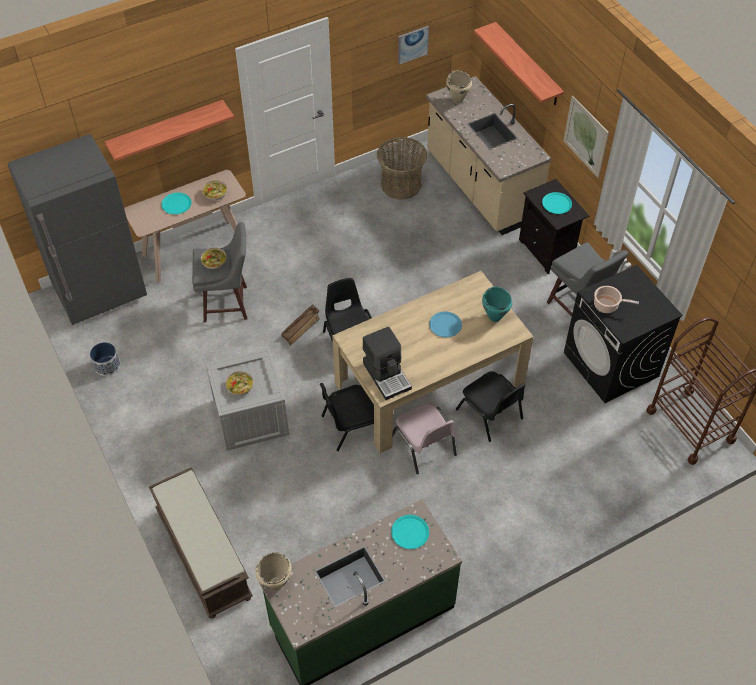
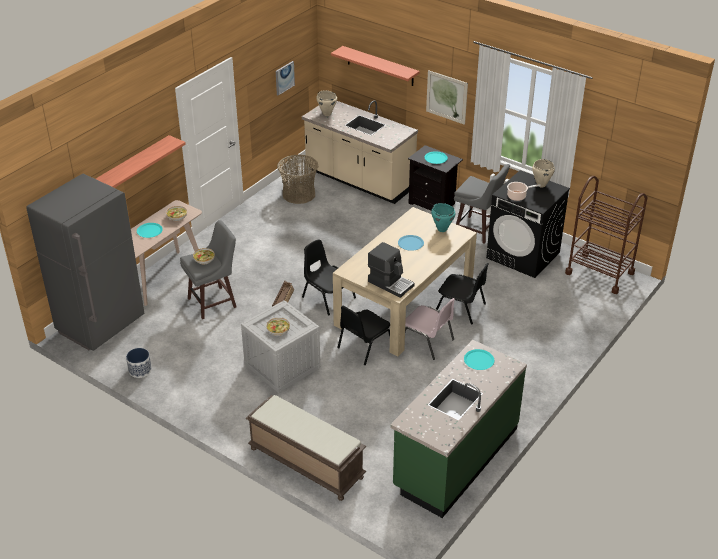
camera: 25 degrees left, 15 degrees down
beige cooking pot [255,553,292,590] -> beige cooking pot moved to [532,159,555,187]

